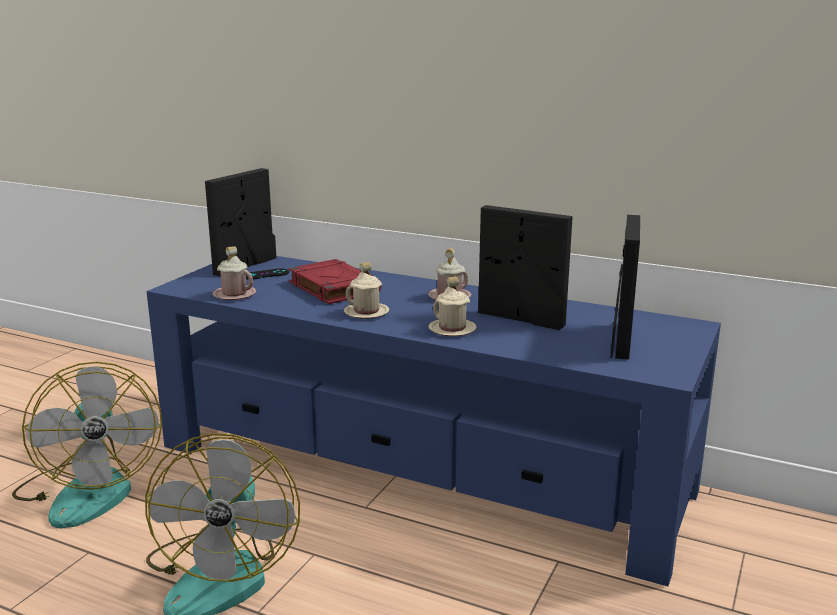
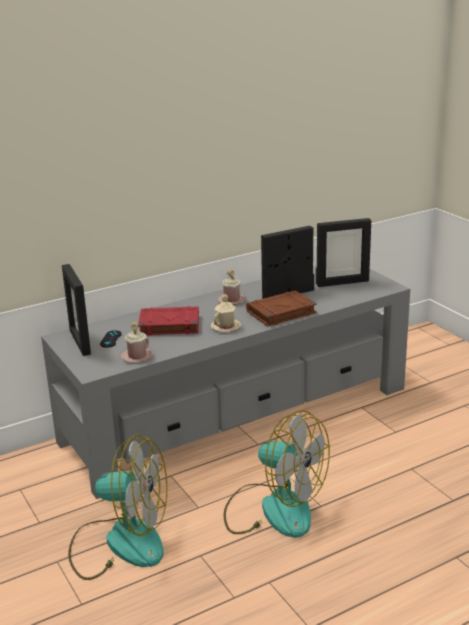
camera: 55 degrees left, 5 degrees up
blue tv stand [146,256,721,587] -> grey tv stand [41,265,410,499]
beige mug [429,276,476,336] -> brown book [246,290,317,327]
picture frame [611,215,640,360] -> picture frame turned 120 degrees clockwise [316,218,371,287]

